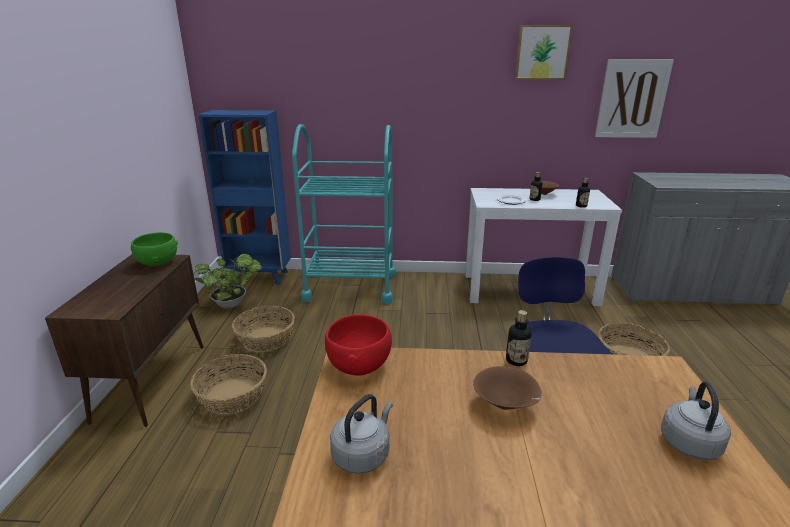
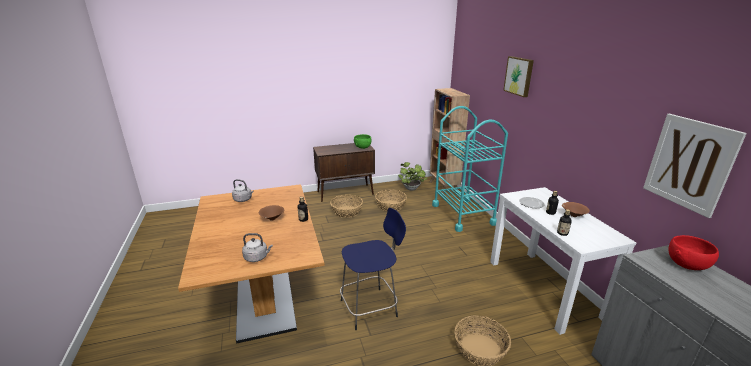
camera: 70 degrees right, 0 degrees up
blue bookcase [198,110,291,285] -> brown bookcase [429,88,470,194]
red bowl [325,314,392,376] -> red bowl moved to [668,235,719,270]
picture [515,25,573,80] -> picture moved to [503,56,534,97]

